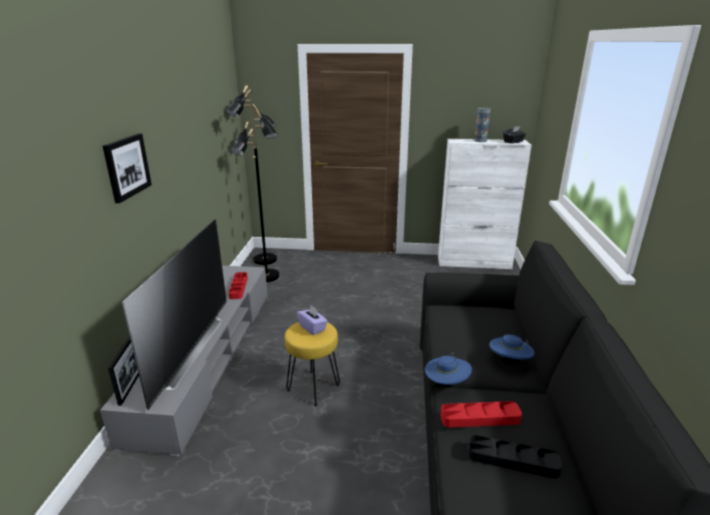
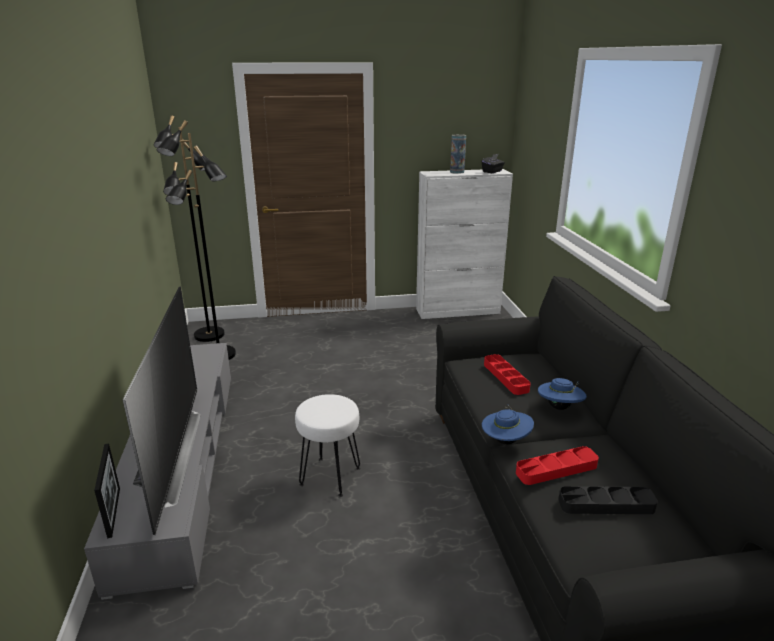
camera: 15 degrees left, 0 degrees up
picture [103,133,152,203] -> none
red tray [229,272,248,299] -> red tray moved to [484,354,531,395]
yellow stool [284,322,340,406] -> white stool [295,394,360,497]
purple tissue box [297,305,328,335] -> none

